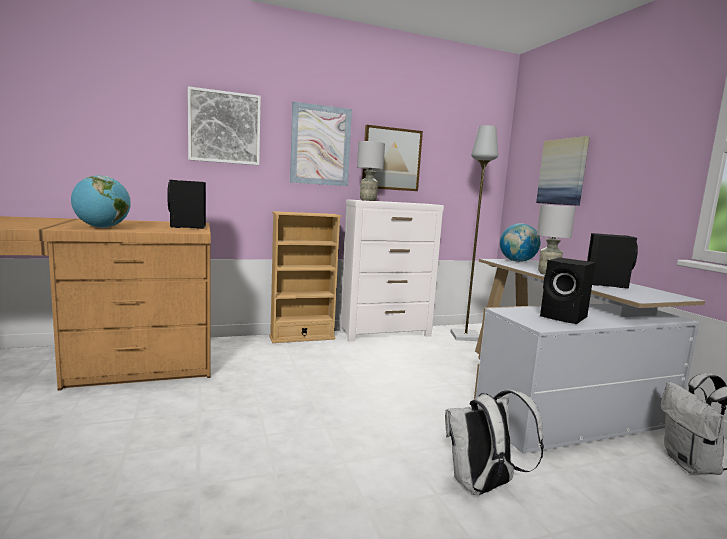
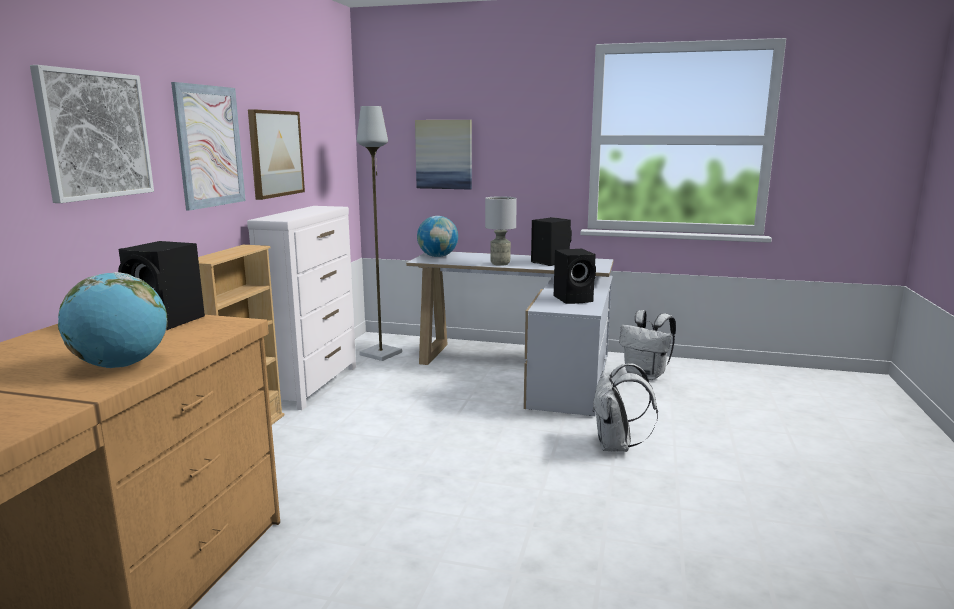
camera: 55 degrees left, 5 degrees up
grey table lamp [357,141,385,201] -> none

